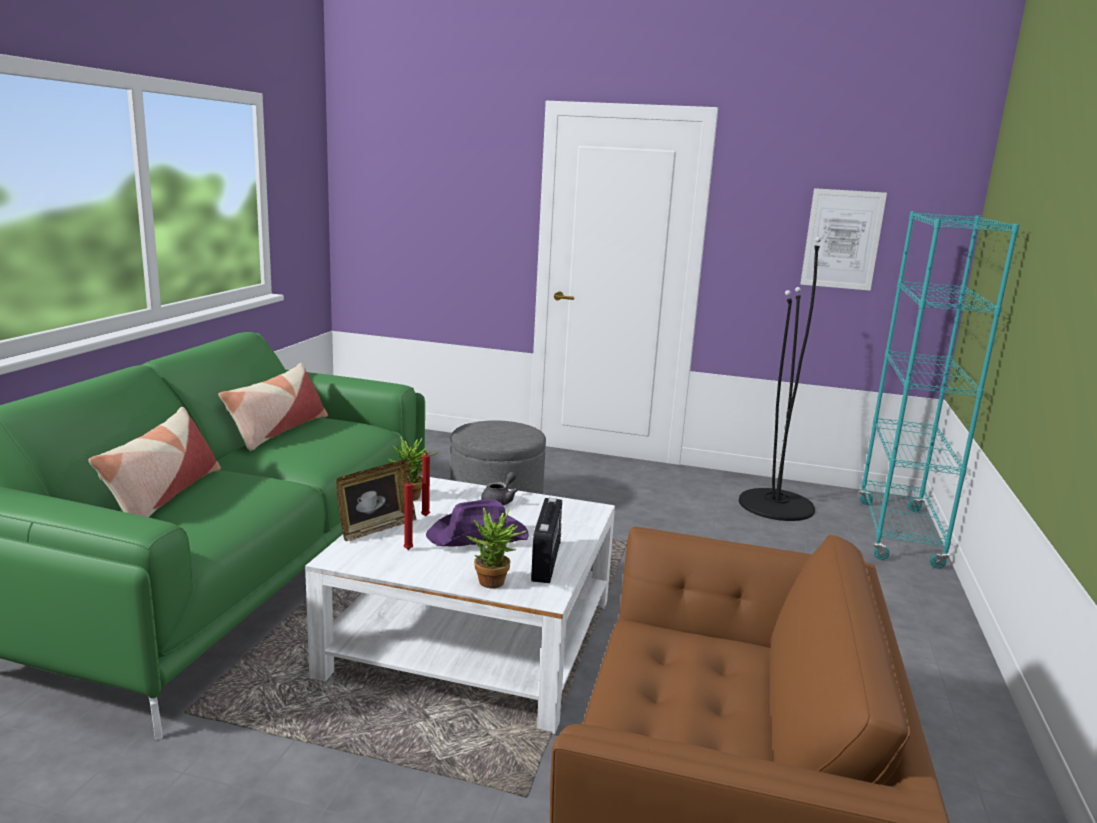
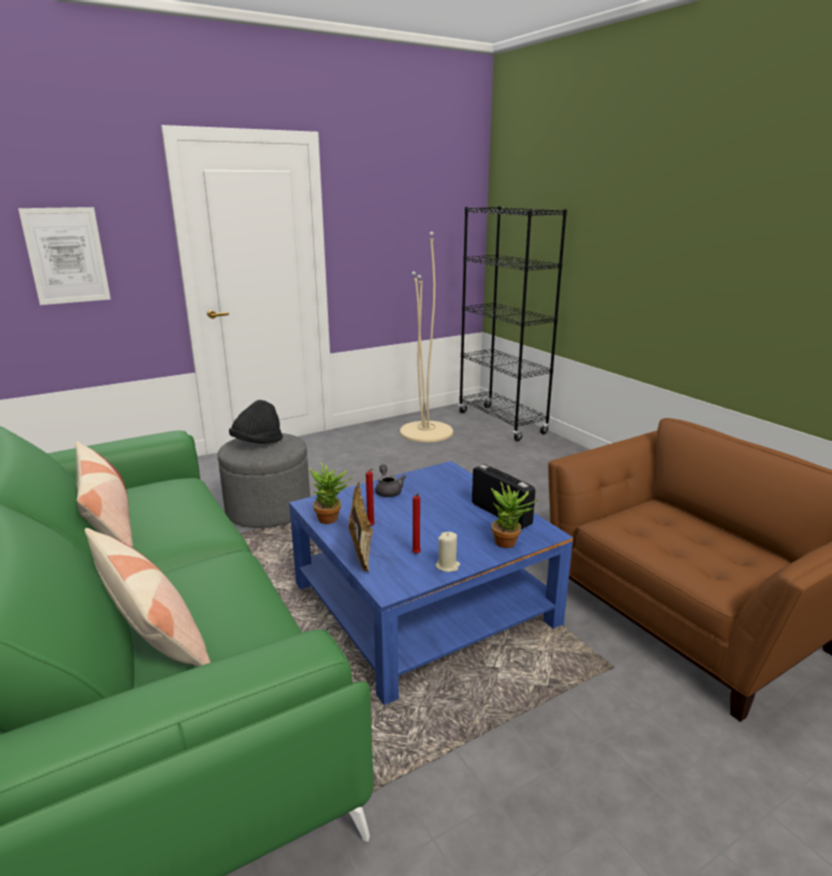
camera: 45 degrees left, 5 degrees up
white coffee table [305,477,615,734] -> blue coffee table [289,461,573,705]
purple hat [426,499,529,547] -> none
black floor lamp [739,236,821,521] -> beige floor lamp [400,232,453,442]
picture [800,188,887,291] -> picture moved to [18,207,111,305]
turquoise bookcase [859,211,1020,569] -> black bookcase [458,206,567,441]
none -> black hat [229,400,283,444]
none -> beige candle [435,532,460,572]

